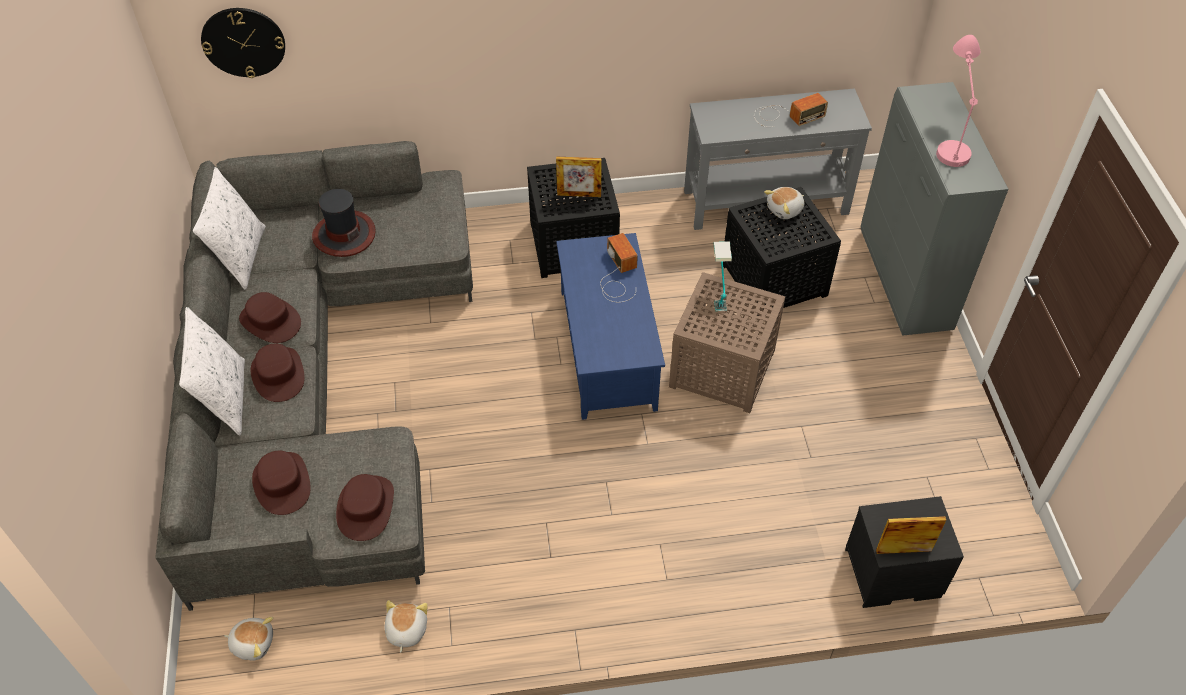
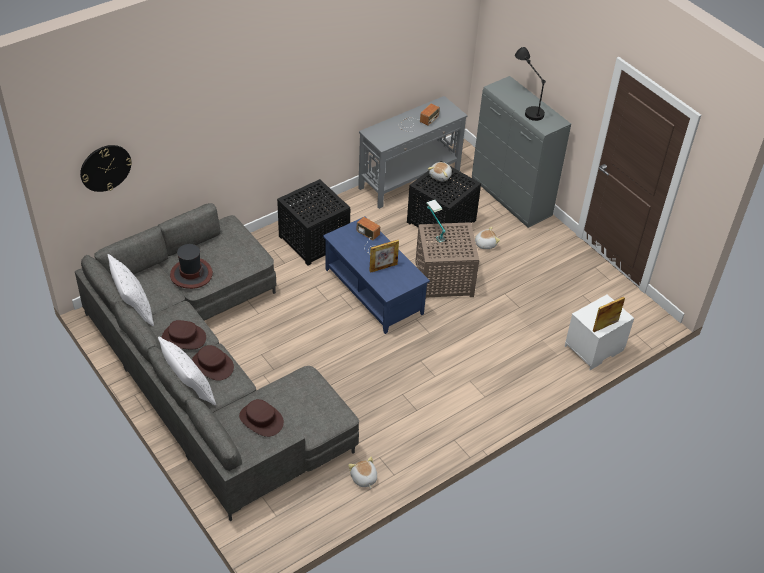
camera: 30 degrees left, 5 degrees down
plush toy [224,617,273,661] -> plush toy moved to [475,227,500,249]
brown hat [336,474,394,541] -> none
picture frame [556,157,602,197] -> picture frame moved to [369,240,399,273]
black nightstand [845,496,964,608] -> white nightstand [565,295,634,370]
pink table lamp [936,35,980,167] -> black table lamp [515,47,546,121]

